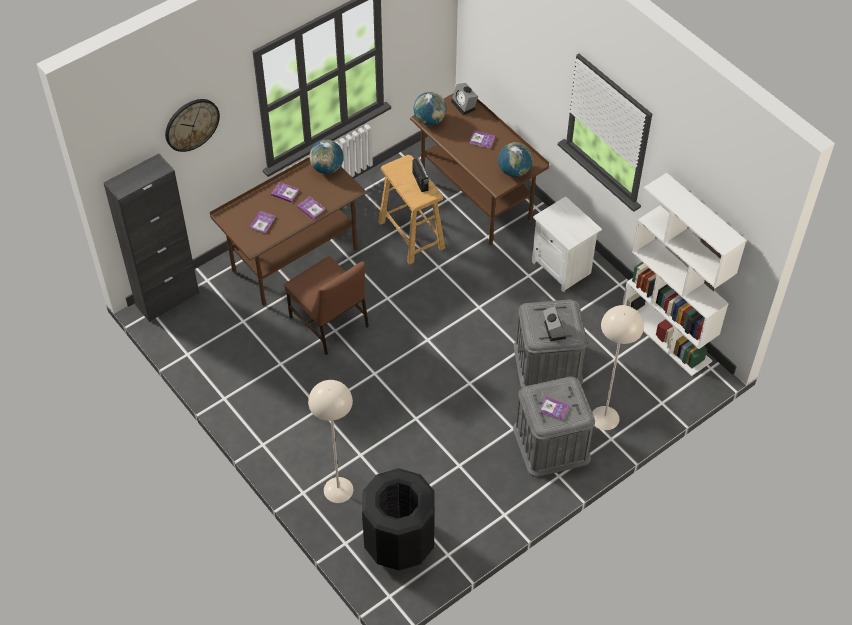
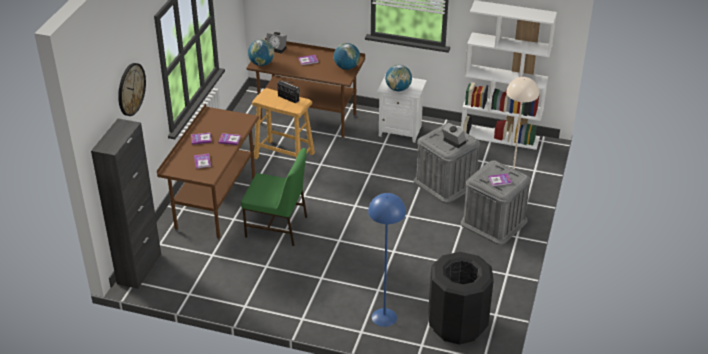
camera: 35 degrees left, 15 degrees down
brown chair [284,256,369,355] -> green chair [241,148,307,246]
beige floor lamp [308,380,353,503] -> blue floor lamp [368,193,406,327]
globe [309,140,344,174] -> globe moved to [385,65,412,91]

